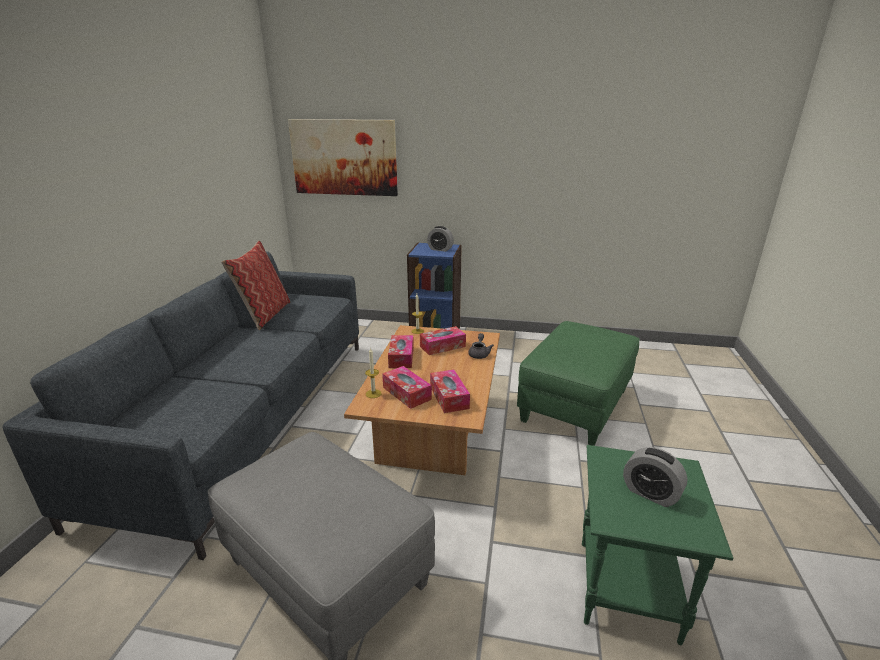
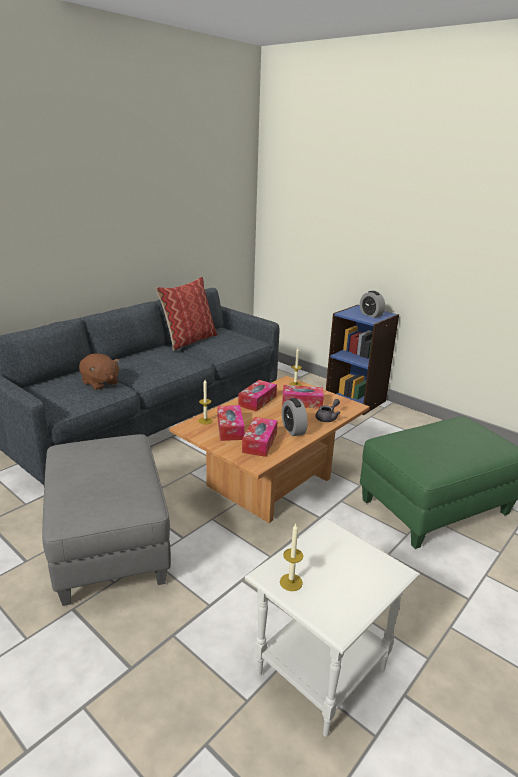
camera: 30 degrees right, 0 degrees up
picture [288,119,398,196] -> none
green side table [582,445,733,645] -> white side table [245,518,420,737]
alarm clock [623,447,688,507] -> alarm clock moved to [282,398,308,436]
none -> brown plush toy [79,353,120,390]
none -> candle [280,524,303,591]

